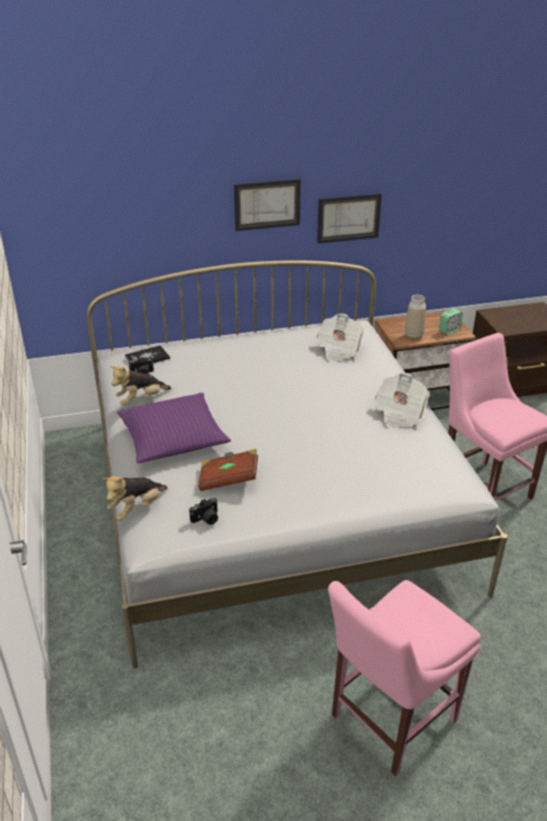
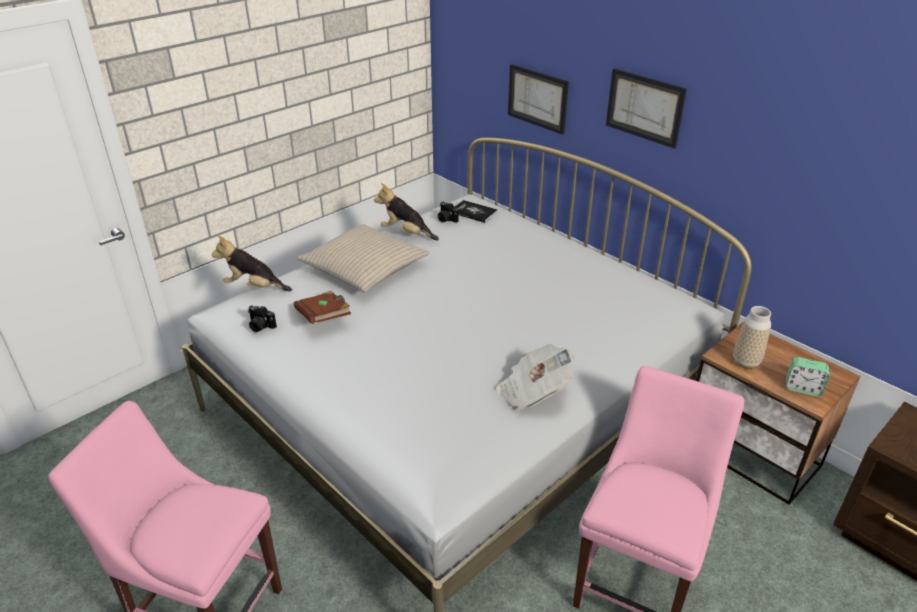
camera: 60 degrees right, 0 degrees up
purple pillow [117,393,231,463] -> beige pillow [297,224,430,293]
picture [317,193,382,244] -> picture moved to [508,64,569,135]
newspaper [317,314,364,362] -> none

